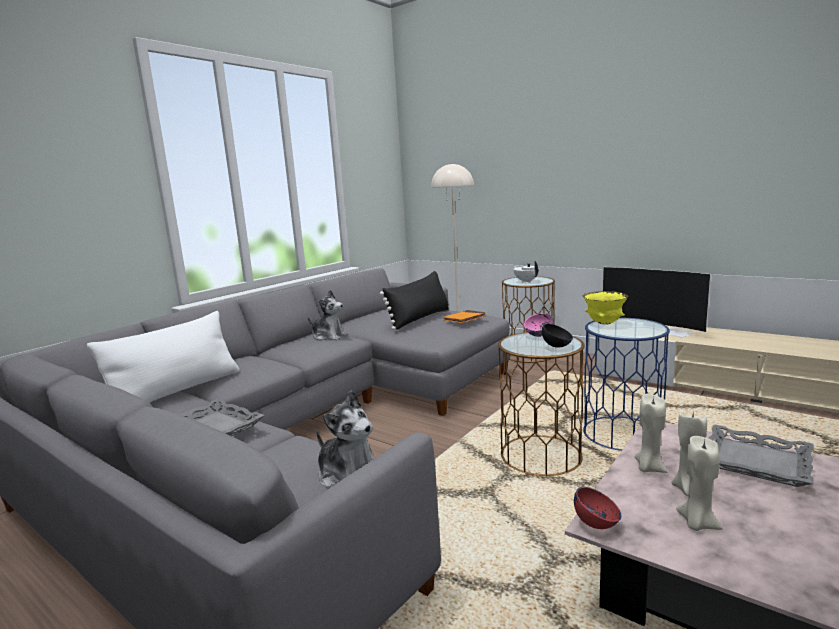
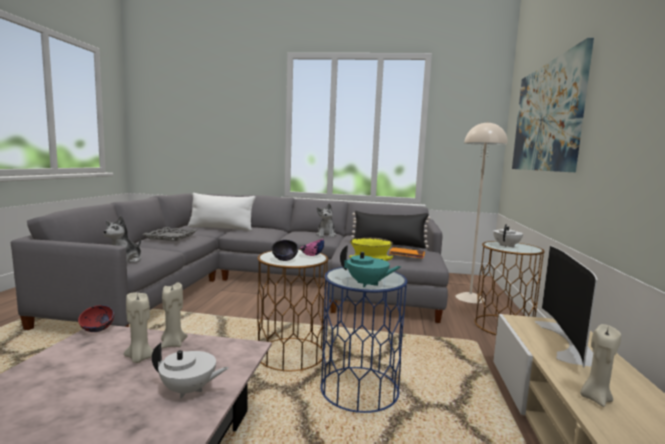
camera: 60 degrees right, 5 degrees down
beige candle [676,436,723,531] -> beige candle moved to [580,324,621,407]
grey tray [708,425,814,487] -> white teapot [152,343,229,399]
none -> turquoise teapot [340,245,401,287]
none -> picture [512,38,594,172]

